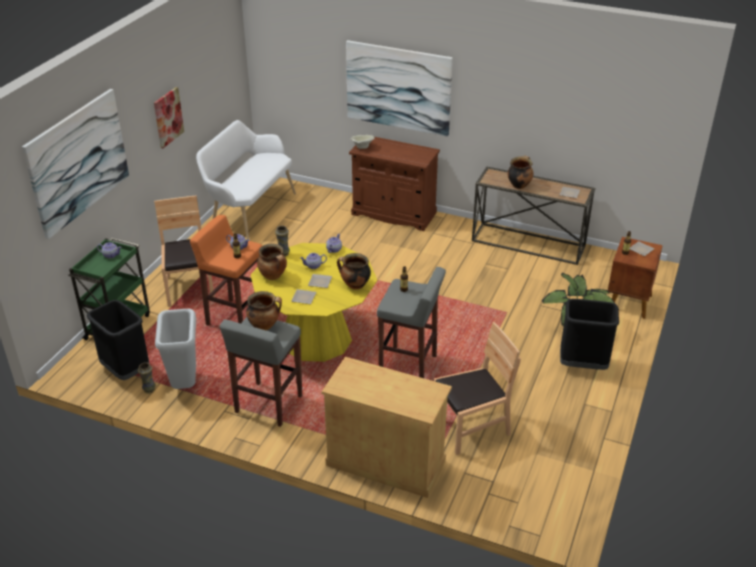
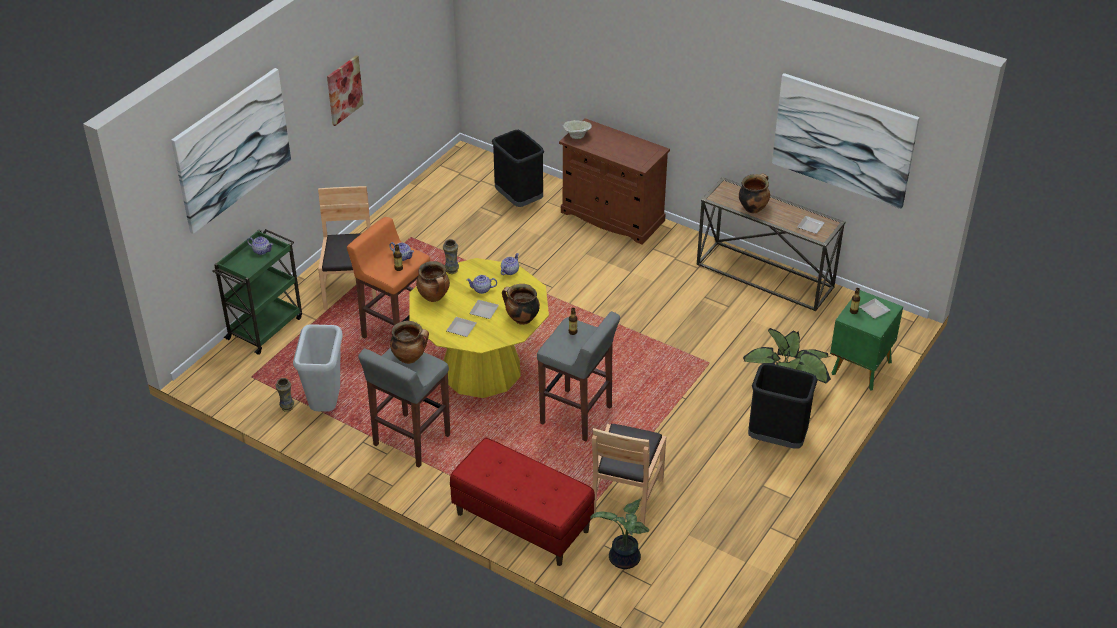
camera: 10 degrees right, 5 degrees up
black trash can [87,300,149,380] -> black trash can moved to [492,130,544,207]
white bench [196,120,296,239] -> none
beige cabinet [322,357,452,498] -> red bench [450,438,595,566]
picture [346,40,453,137] -> picture moved to [772,73,920,209]
brown chair [434,322,521,455] -> brown chair turned 120 degrees clockwise [592,424,666,525]
brown nightstand [608,237,663,319] -> green nightstand [830,290,903,391]
none -> potted plant [590,499,649,569]

